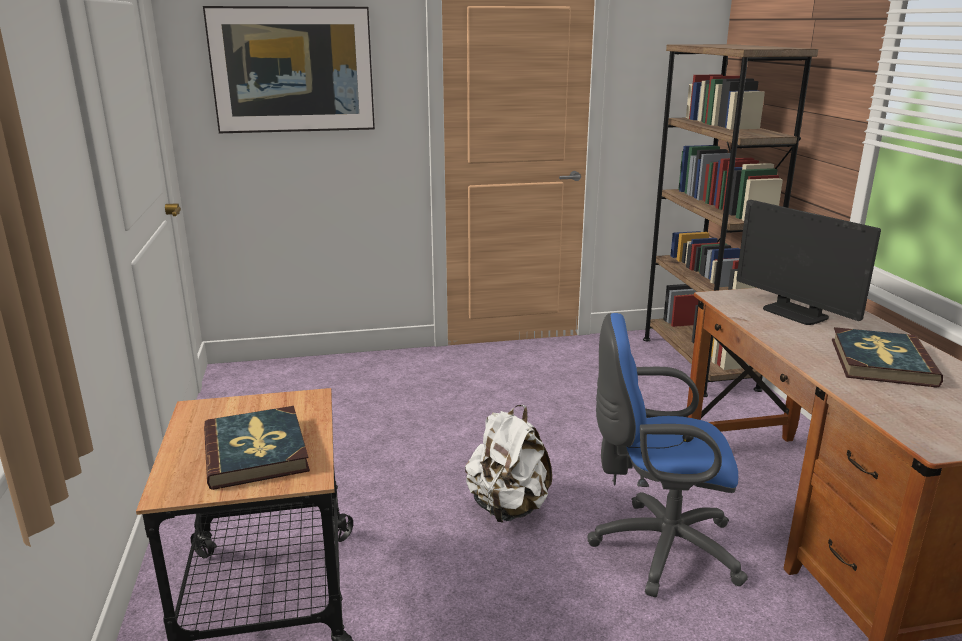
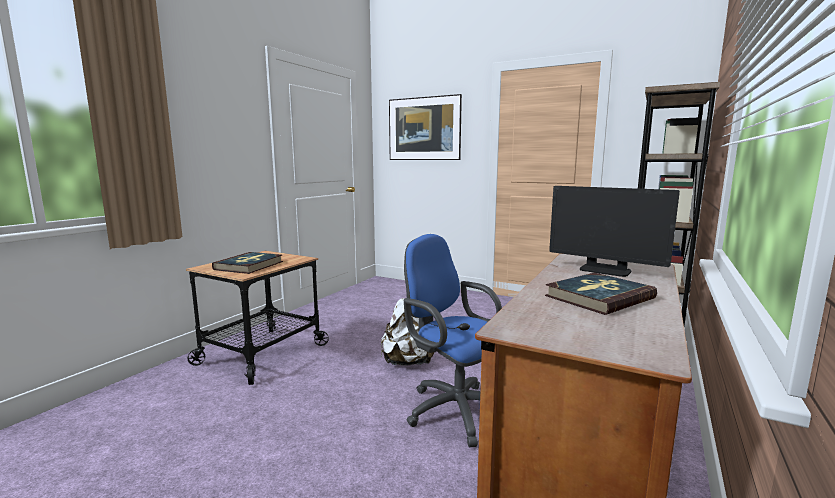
camera: 40 degrees right, 10 degrees down
monitor [736,200,881,325] -> monitor turned 60 degrees counterclockwise [549,186,680,277]

